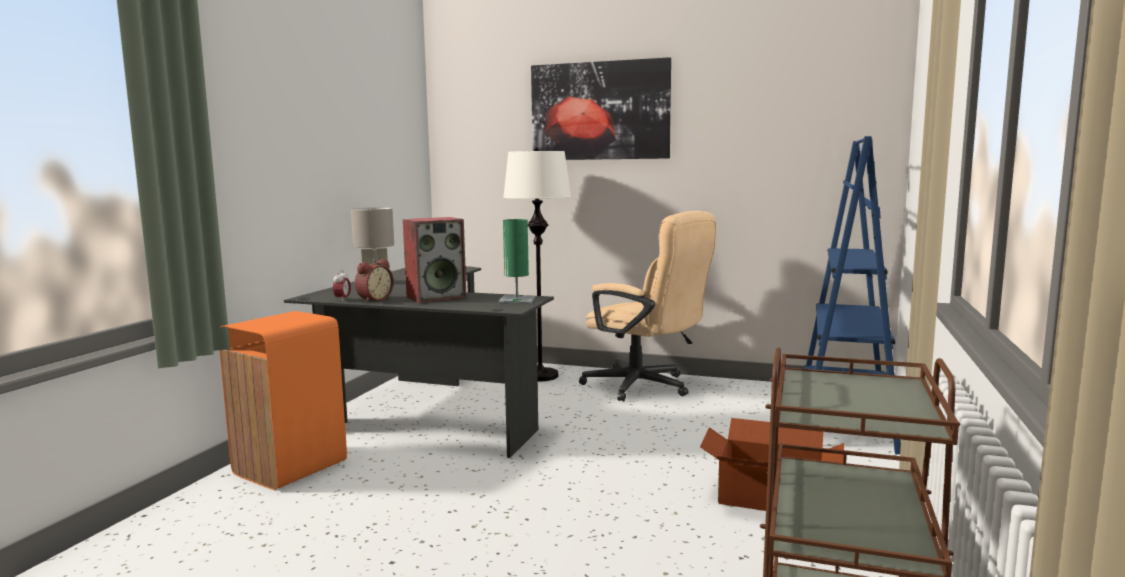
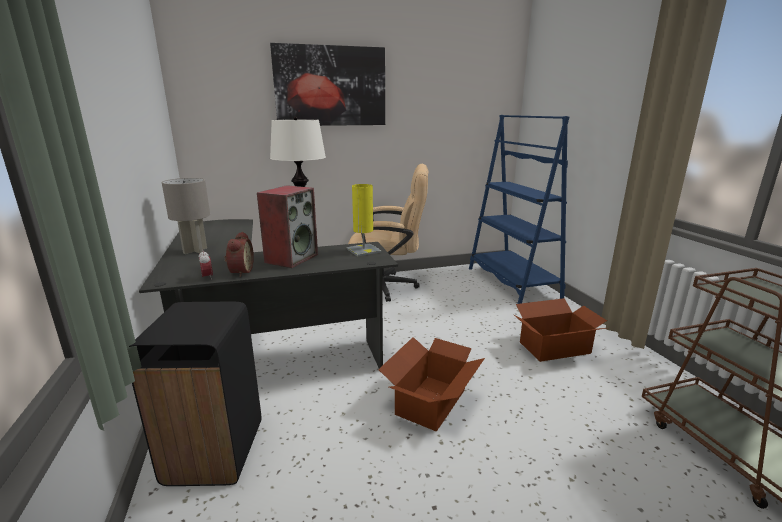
camera: 35 degrees left, 10 degrees up
orange trash can [219,311,347,490] -> black trash can [129,302,261,486]
green table lamp [498,219,535,304] -> yellow table lamp [347,184,381,257]
none -> cardboard box [378,337,485,432]

